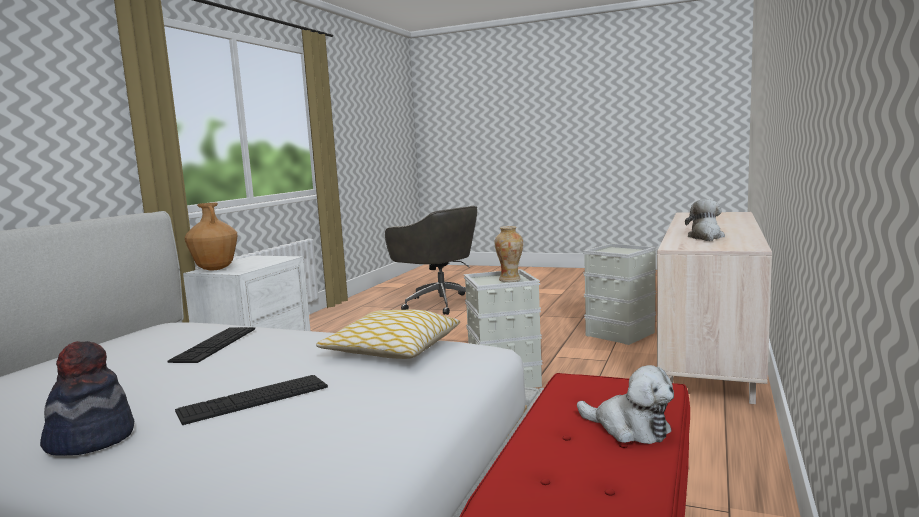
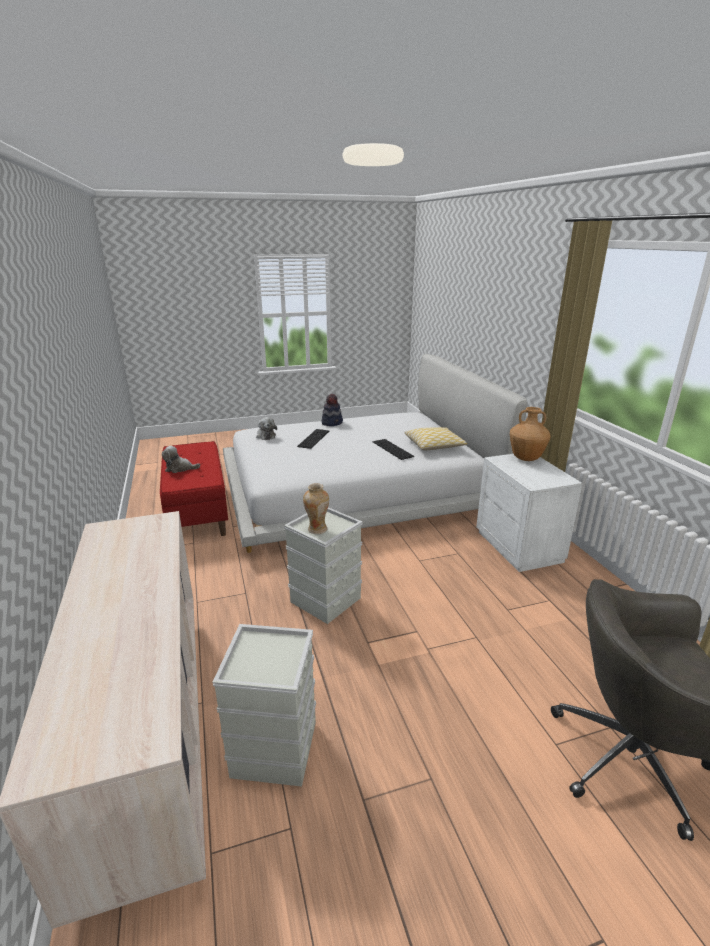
camera: 140 degrees right, 15 degrees up
pillow [316,310,460,359] -> pillow moved to [405,427,468,450]
plush toy [685,199,725,241] -> plush toy moved to [256,417,277,440]

